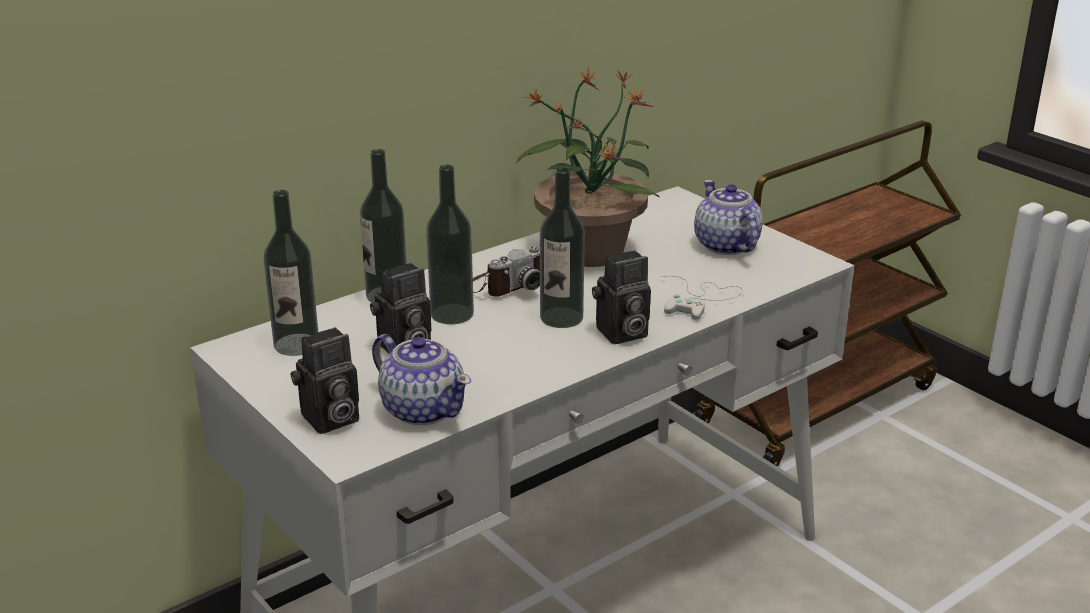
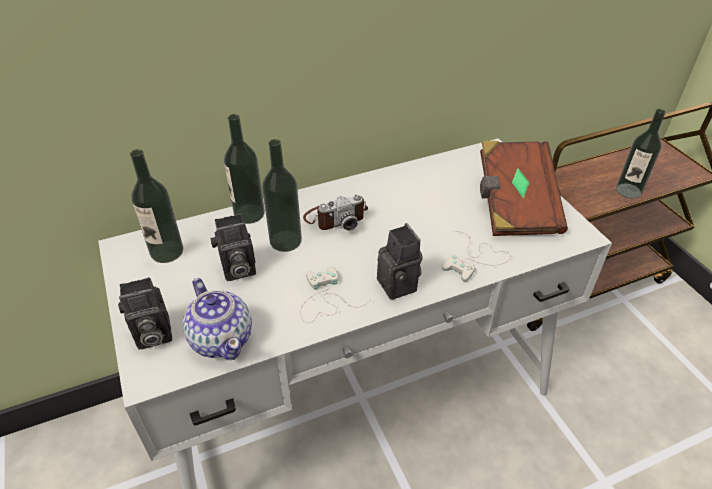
camera: 15 degrees right, 15 degrees up
potted plant [516,66,660,267] -> none
bottle [540,167,585,328] -> bottle moved to [616,109,666,198]
camera [592,250,651,344] -> camera turned 105 degrees counterclockwise [377,223,423,300]
teapot [694,180,763,255] -> brown book [480,141,568,236]
none -> white game controller [300,266,371,323]

